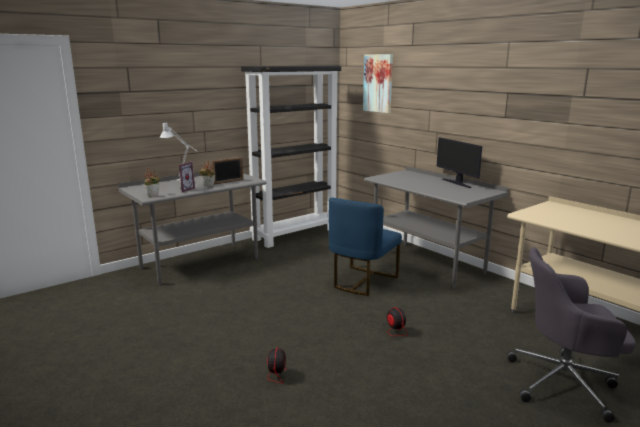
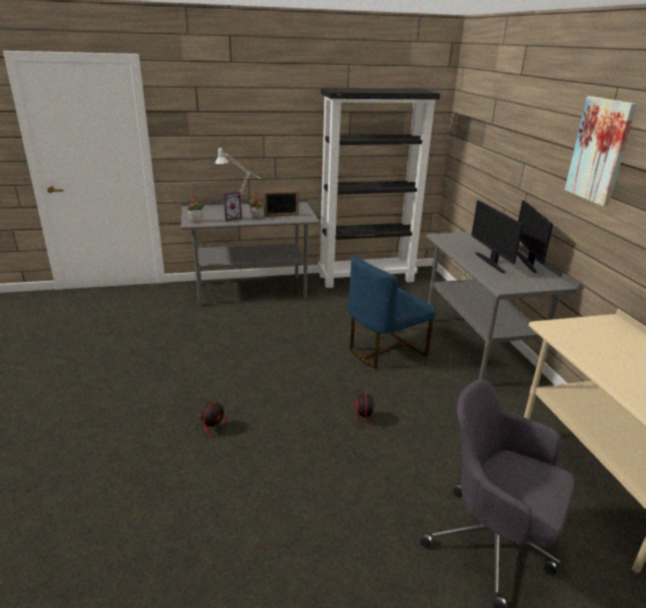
camera: 25 degrees right, 10 degrees up
picture [363,54,393,113] -> picture moved to [565,96,637,206]
none -> monitor [471,200,523,273]

